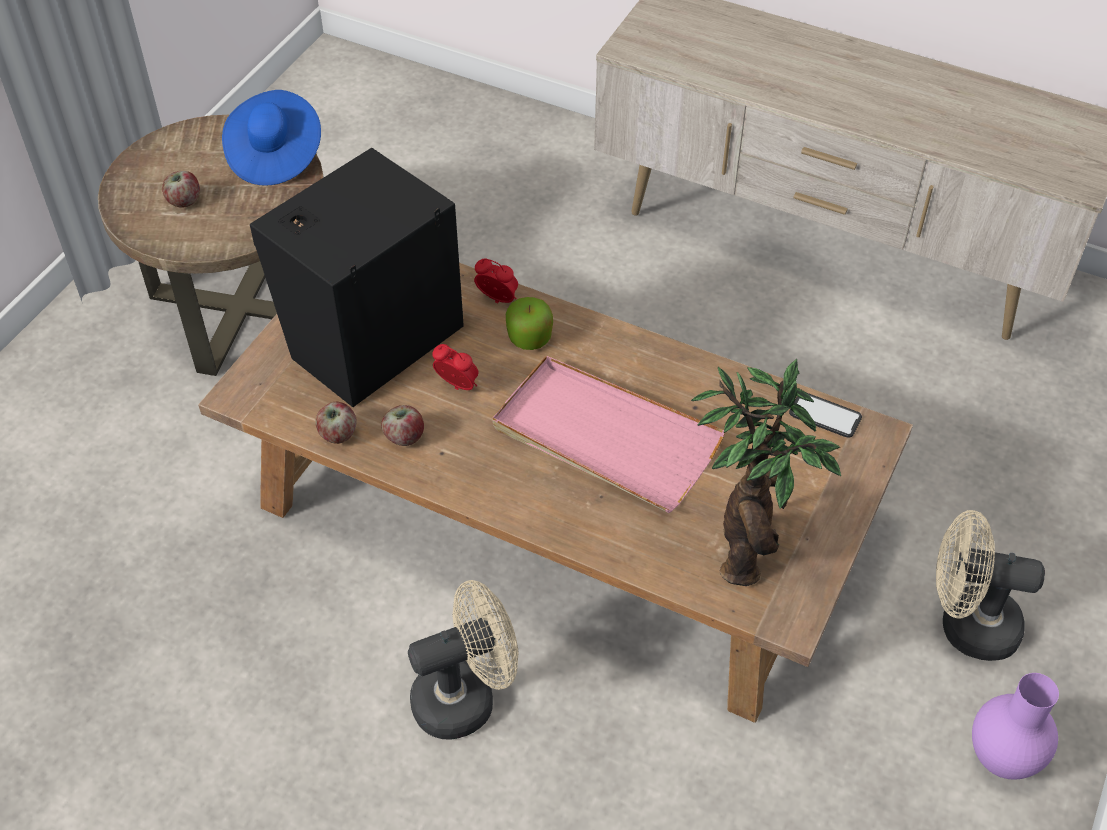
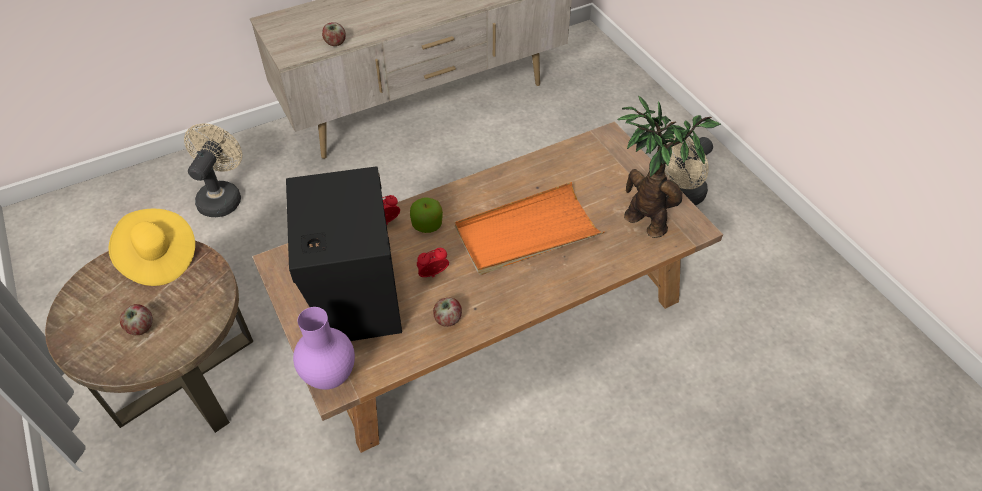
camera: 55 degrees left, 0 degrees up
blue hat [222,90,321,186] -> yellow hat [108,209,195,286]
apple [315,402,357,444] -> apple moved to [322,22,346,46]
beige fan [408,580,518,740] -> beige fan moved to [184,123,242,217]
pink tray [493,356,725,513] -> orange tray [455,182,604,275]
phone [789,393,862,437] -> none
purple vase [972,673,1059,780] -> purple vase moved to [293,307,355,390]

